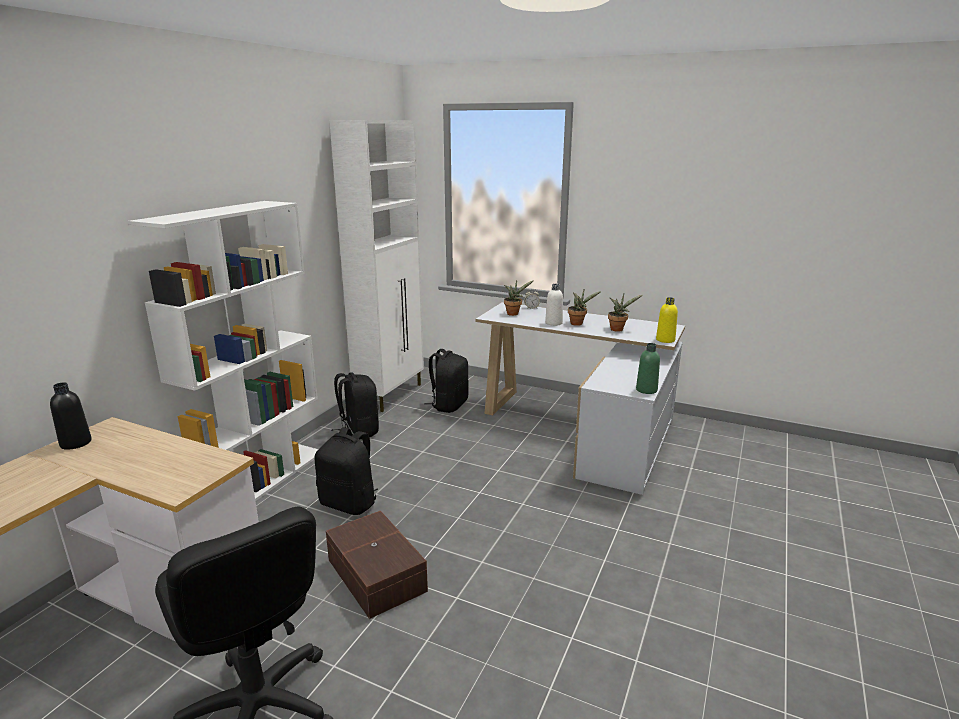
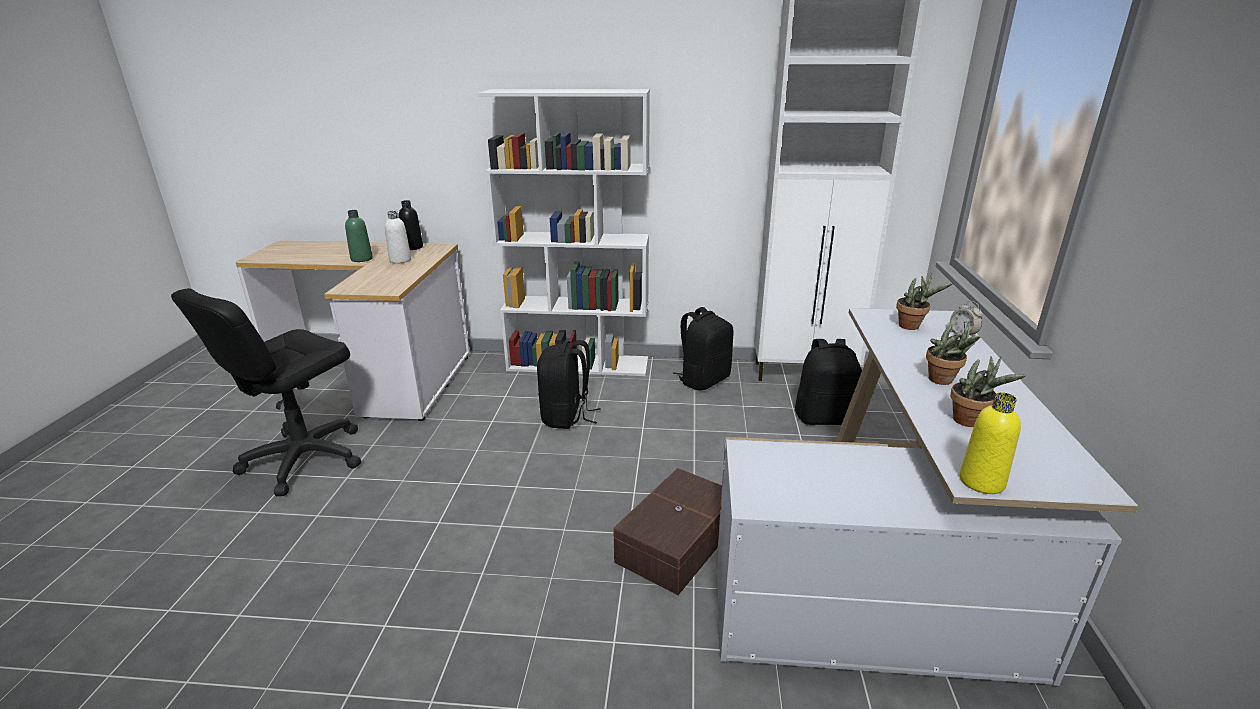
camera: 70 degrees right, 5 degrees up
brown storage box [326,511,428,619] -> brown storage box moved to [613,468,722,595]
white bottle [545,284,563,326] -> white bottle moved to [385,211,411,263]
green bottle [636,343,660,394] -> green bottle moved to [345,210,373,262]

